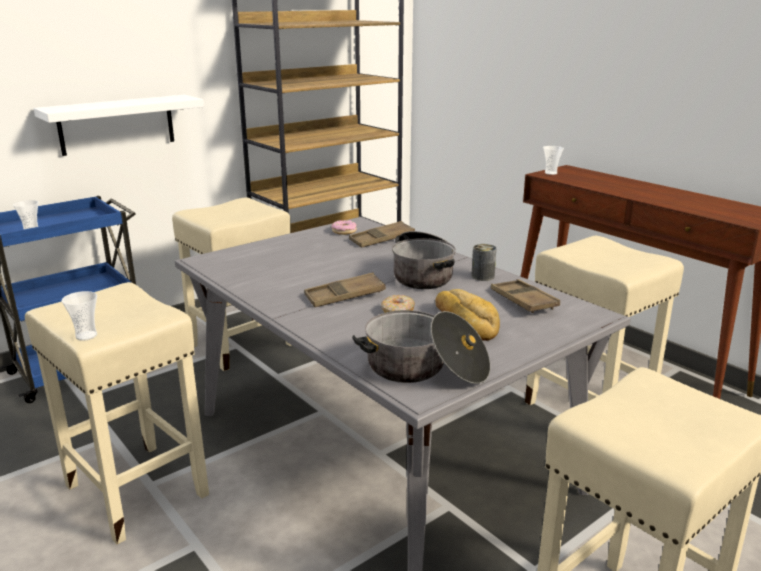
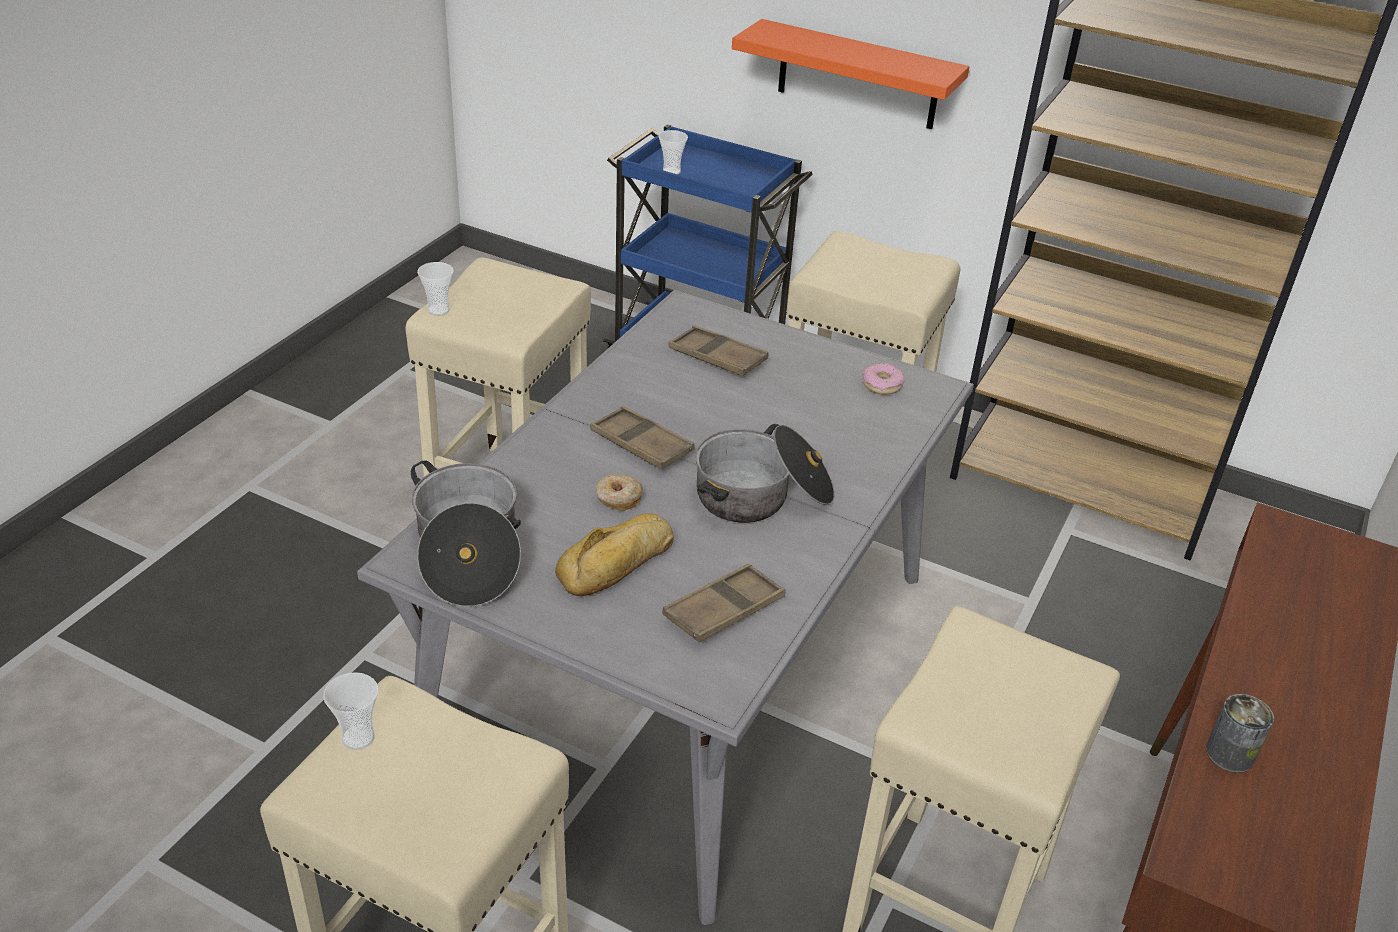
camera: 65 degrees right, 15 degrees up
white shelf [34,95,204,156] -> orange shelf [732,19,969,129]
brown tray [349,221,415,248] -> brown tray moved to [669,326,768,376]
can [471,244,497,281] -> can moved to [1206,694,1274,773]
cup [543,146,564,175] -> cup moved to [323,672,378,750]

